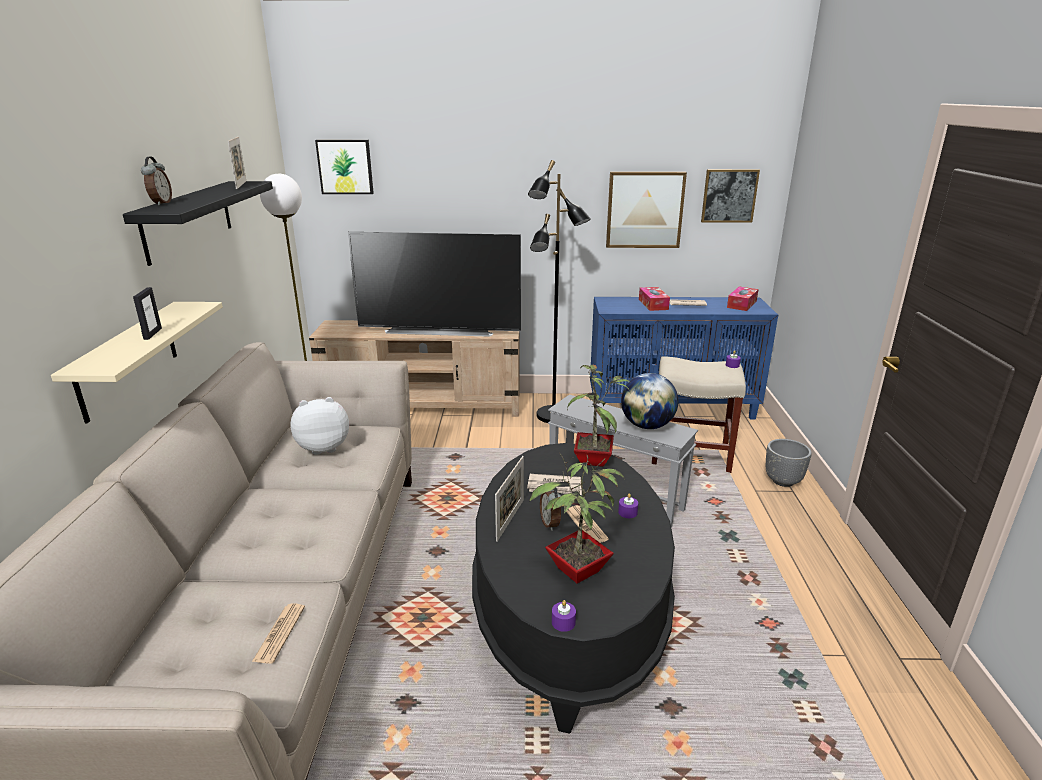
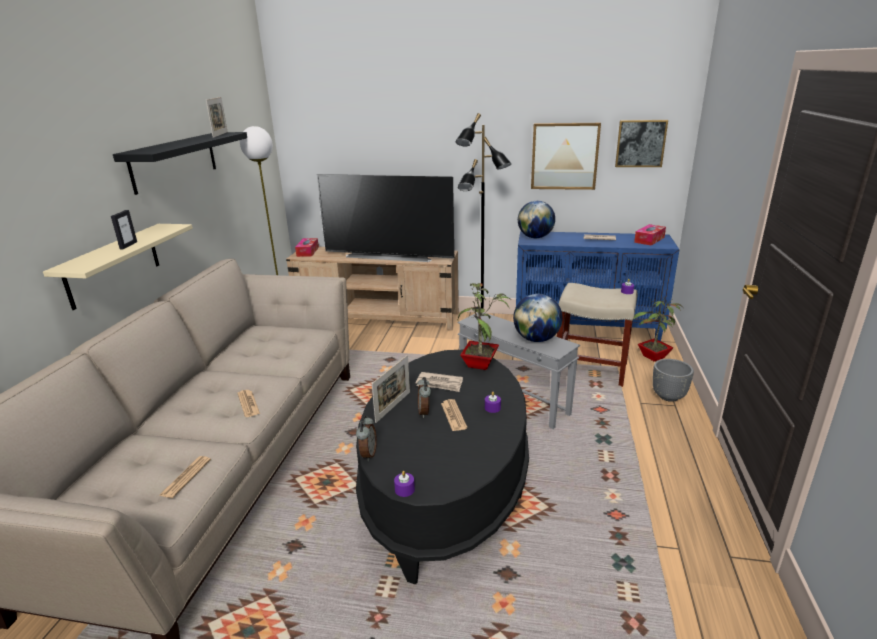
camera: 10 degrees right, 0 degrees up
alarm clock [141,156,172,206] -> alarm clock moved to [356,416,377,461]
plush toy [290,397,349,455] -> none
picture [315,140,374,194] -> none
potted plant [529,454,625,584] -> potted plant moved to [633,297,682,361]
tissue box [639,287,670,311] -> tissue box moved to [295,238,319,257]
none -> newspaper [238,390,260,417]
none -> globe [518,201,555,238]

